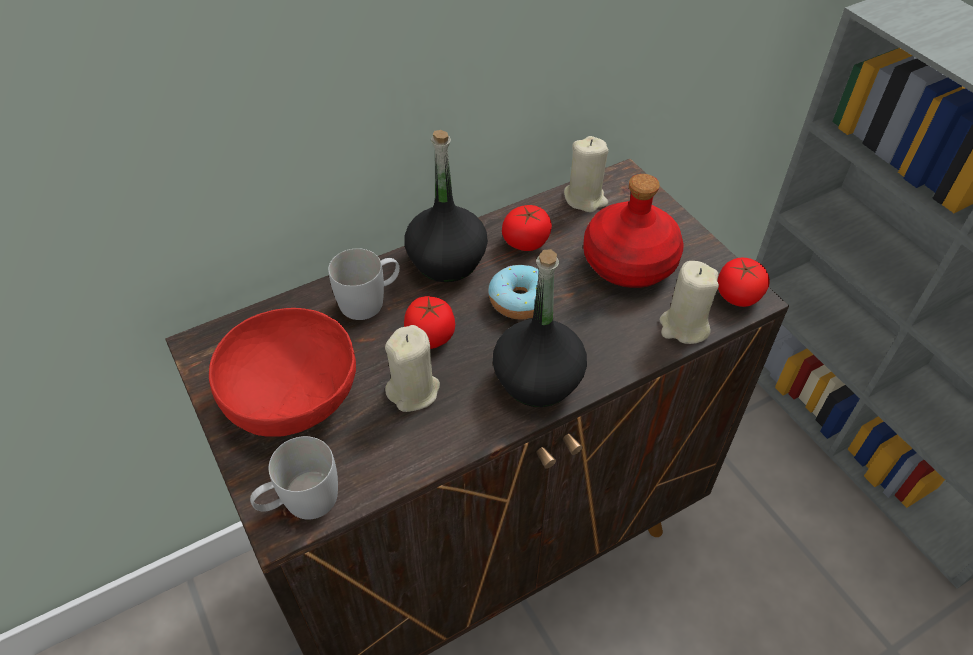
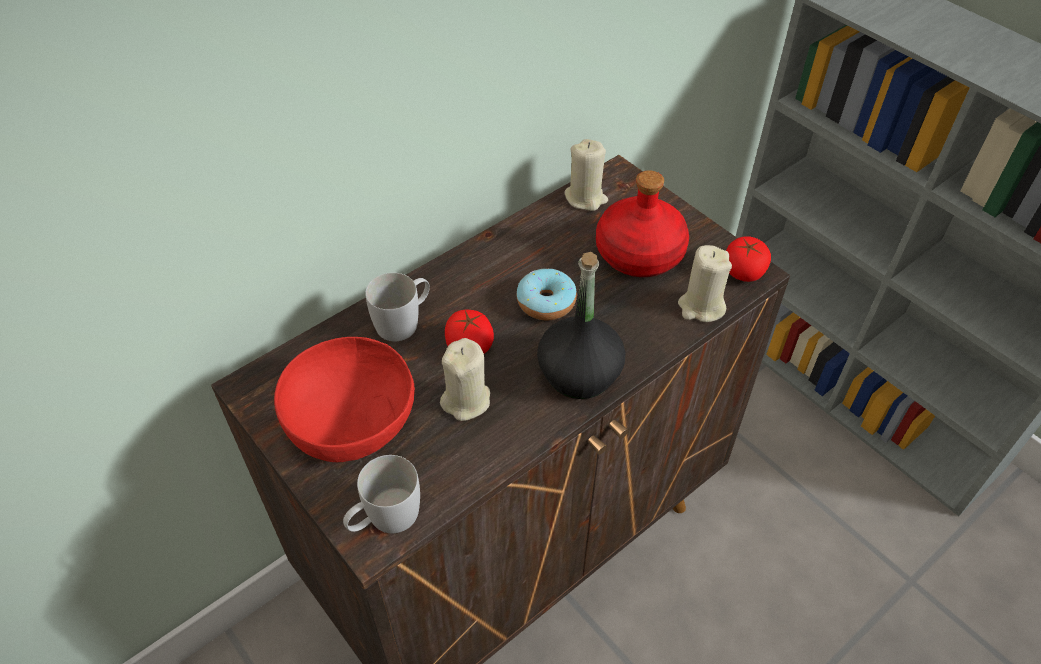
camera: 10 degrees left, 0 degrees up
black bottle [404,130,488,282] -> none
tomato [502,205,552,251] -> none

